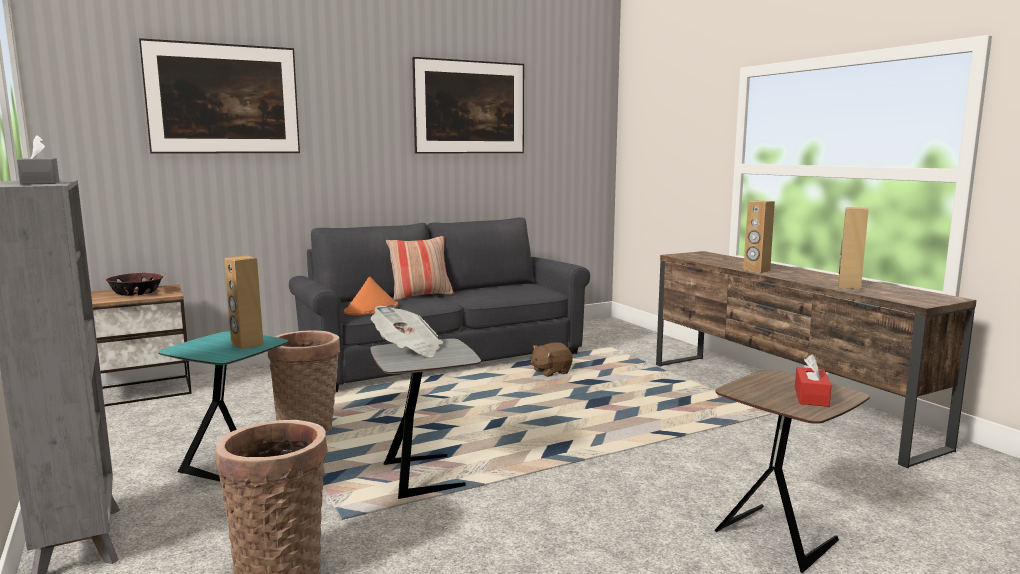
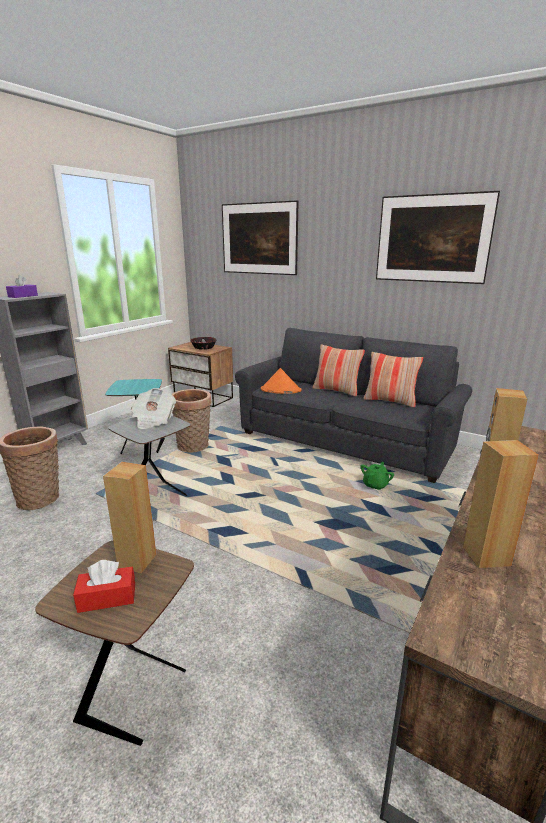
camera: 60 degrees right, 10 degrees up
grey tissue box [17,135,59,185] -> purple tissue box [6,275,38,298]
brown speaker [224,256,264,350] -> brown speaker moved to [103,462,156,573]
brown plush toy [530,342,573,377] -> green teapot [360,462,394,490]
none -> pillow [364,352,423,407]

